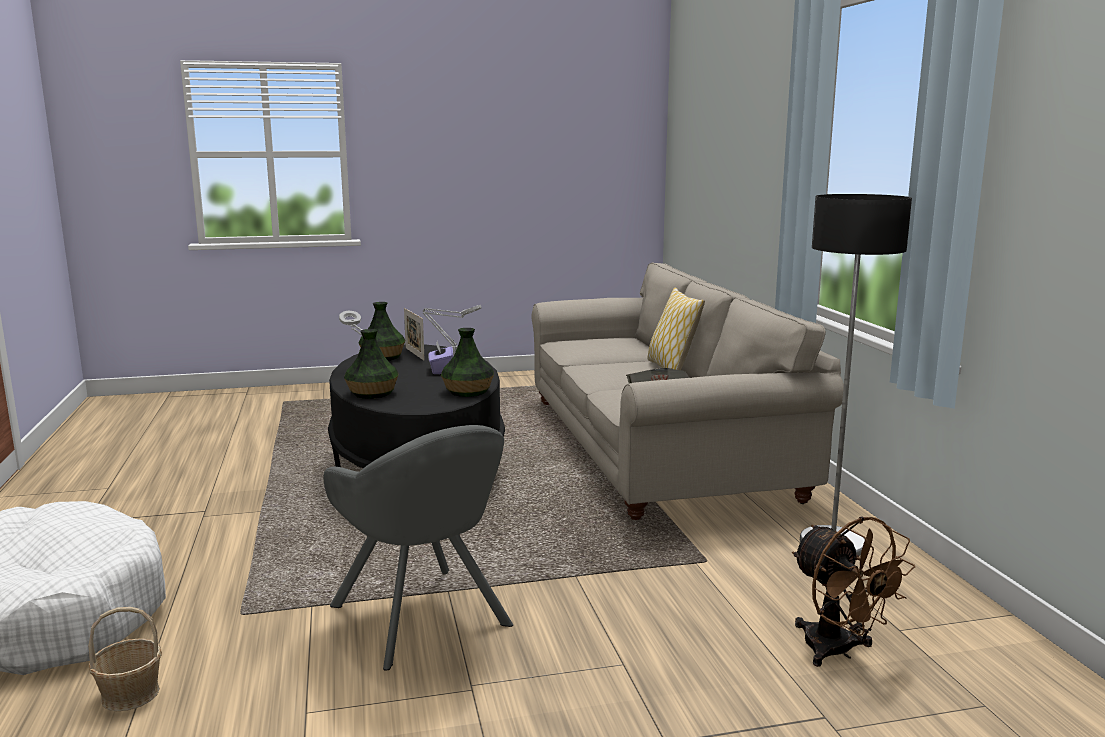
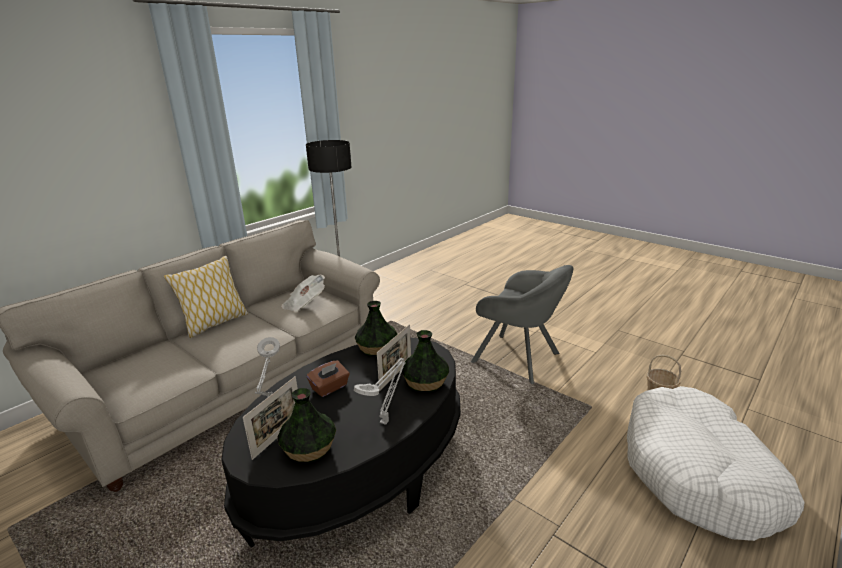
camera: 125 degrees left, 10 degrees up
grey armchair [324,425,513,671] -> grey armchair turned 105 degrees clockwise [471,265,573,384]
purple tissue box [428,341,453,374] -> brown tissue box [307,360,350,397]
brown fan [792,516,915,667] -> none
none -> picture frame [377,324,411,391]

